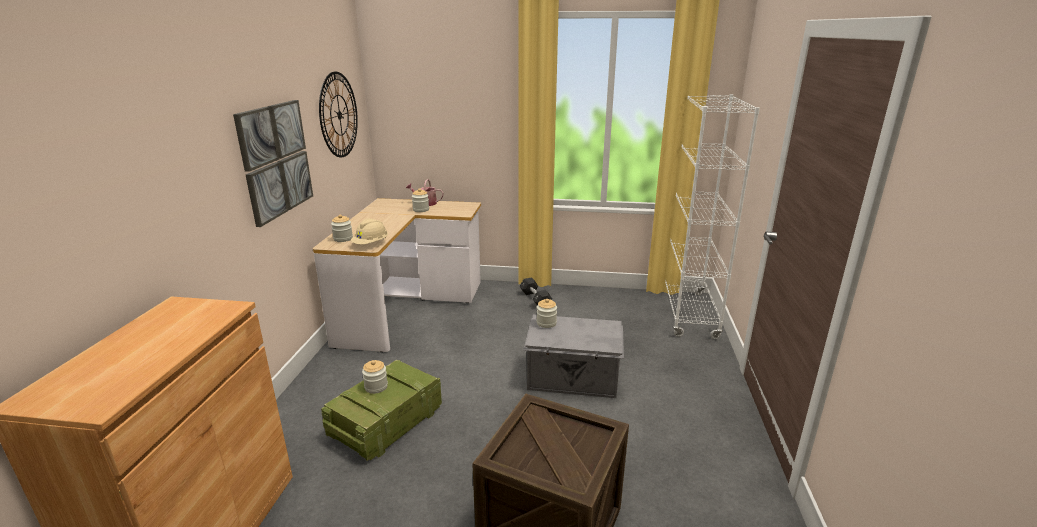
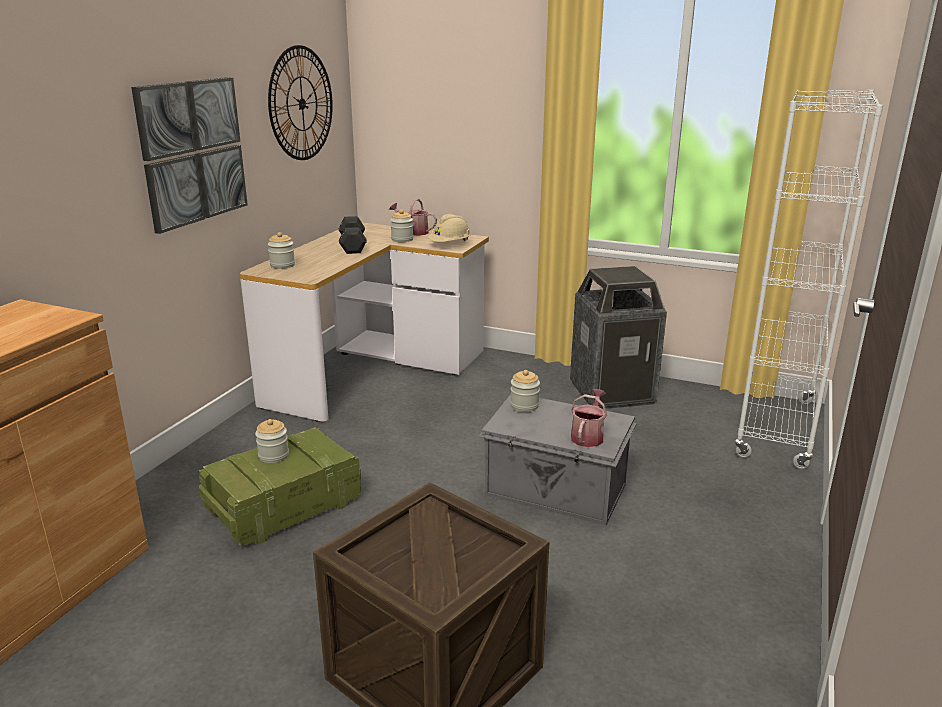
camera: 15 degrees right, 0 degrees up
beige hard hat [351,218,388,245] -> beige hard hat moved to [428,214,471,242]
black dumbbell [520,277,552,305] -> black dumbbell moved to [339,216,367,254]
none -> trash can [570,266,667,409]
none -> watering can [571,389,607,447]

